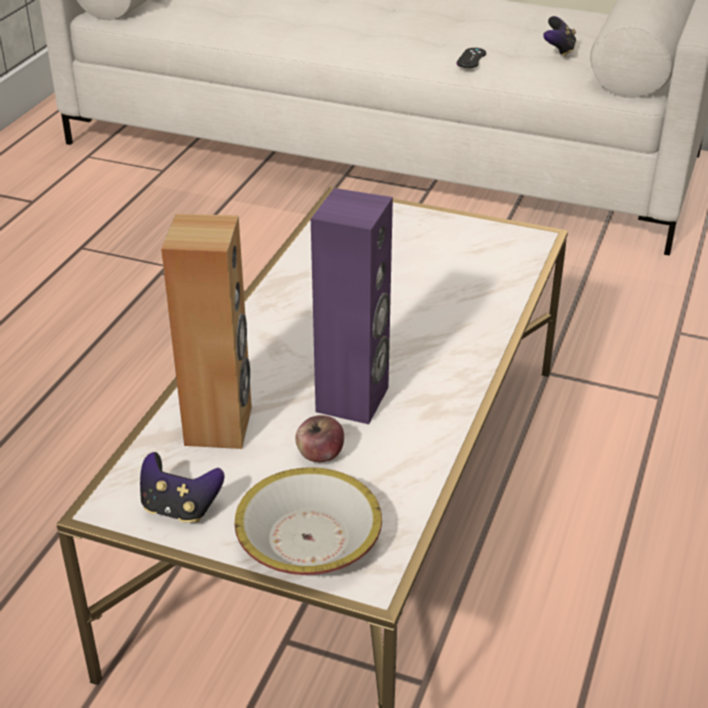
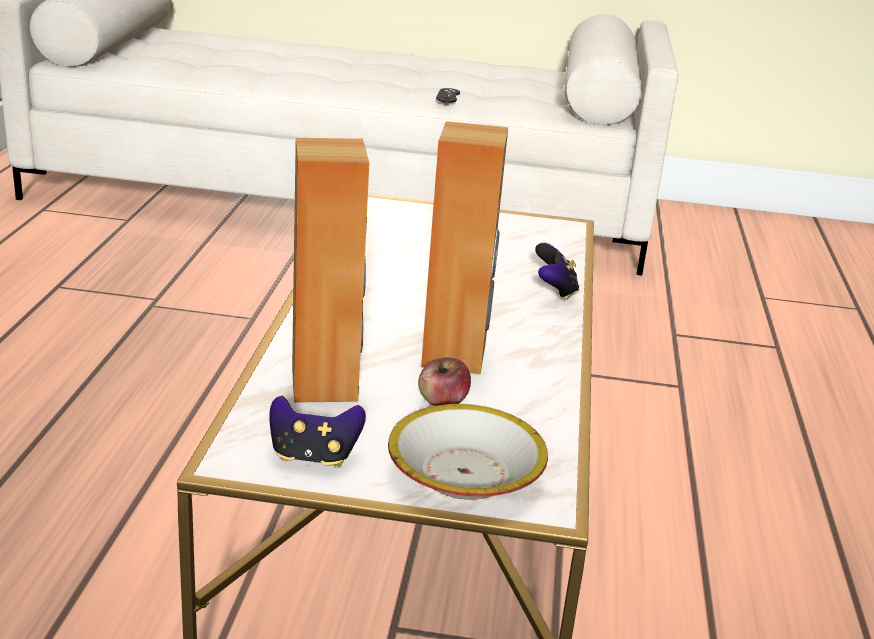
camera: 15 degrees left, 10 degrees down
purple speaker [311,188,393,424] -> brown speaker [421,121,508,374]
game controller [543,16,576,57] -> game controller moved to [535,243,579,300]

